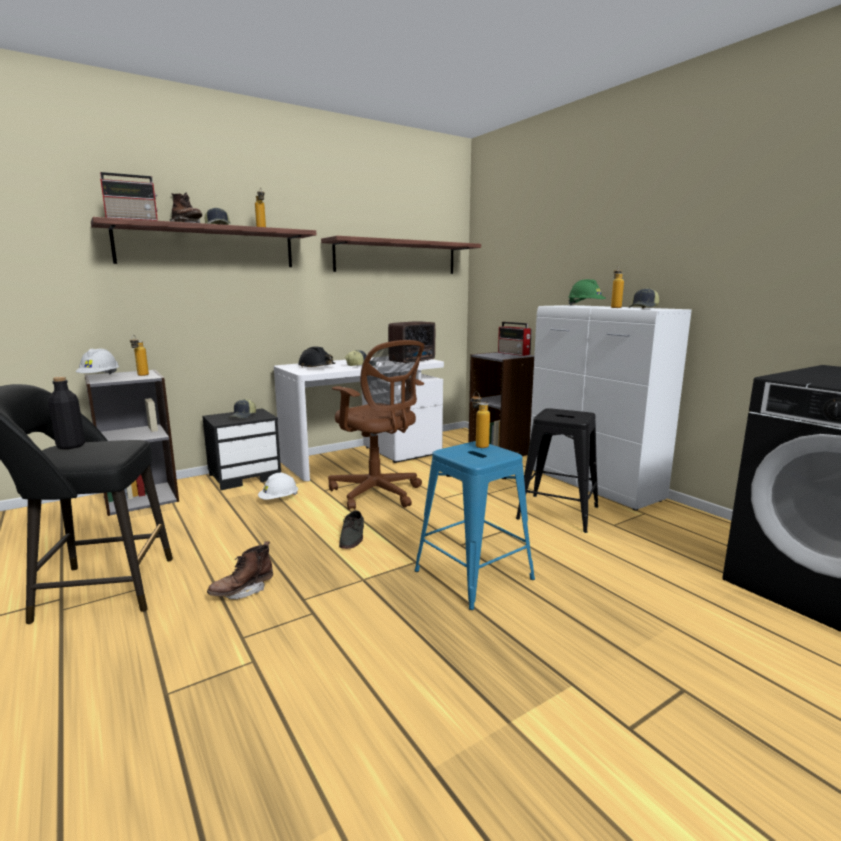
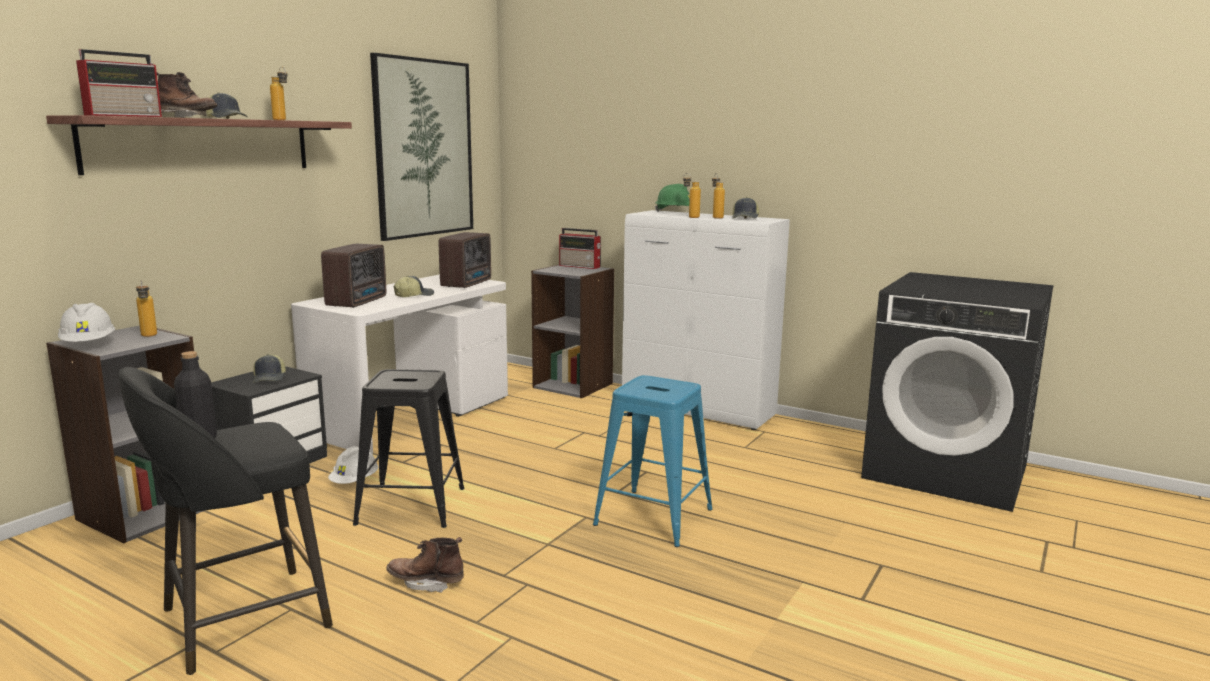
camera: 25 degrees left, 0 degrees up
brown boot [207,541,273,599] -> brown boot turned 75 degrees clockwise [386,537,464,592]
black hard hat [298,346,335,368] -> radio [321,244,386,308]
shelf [321,236,481,274] -> picture [370,53,473,241]
brown office chair [328,340,425,510] -> none
grey shoe [339,510,364,549] -> none
bottle [472,391,490,448] -> bottle moved to [683,173,701,218]
black stool [516,408,598,533] -> black stool moved to [353,369,464,528]

